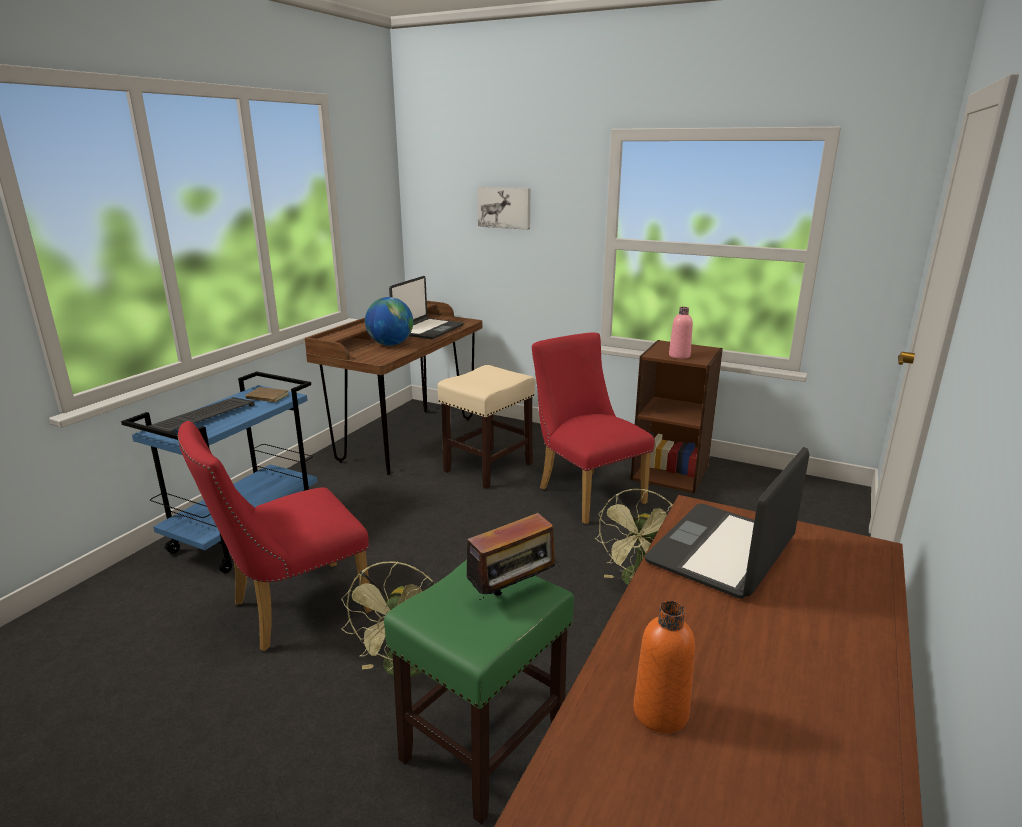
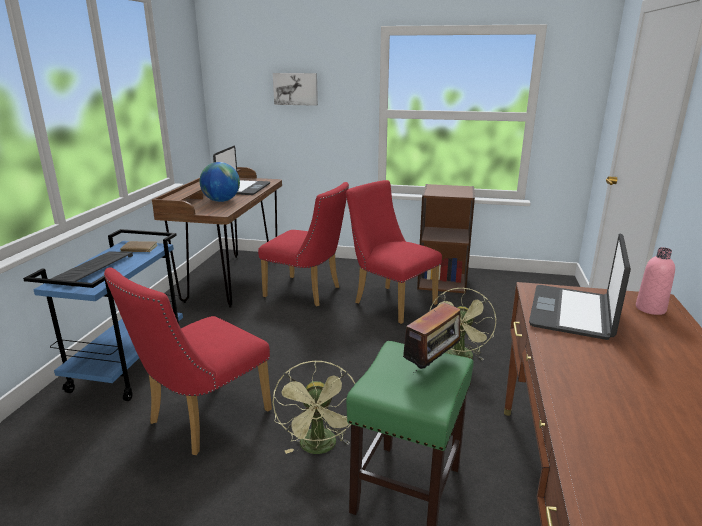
camera: 15 degrees left, 0 degrees up
beige stool [437,365,535,489] -> red chair [258,182,349,307]
orange bottle [633,601,695,733] -> none
pink bottle [669,307,693,359] -> pink bottle moved to [636,247,675,315]

